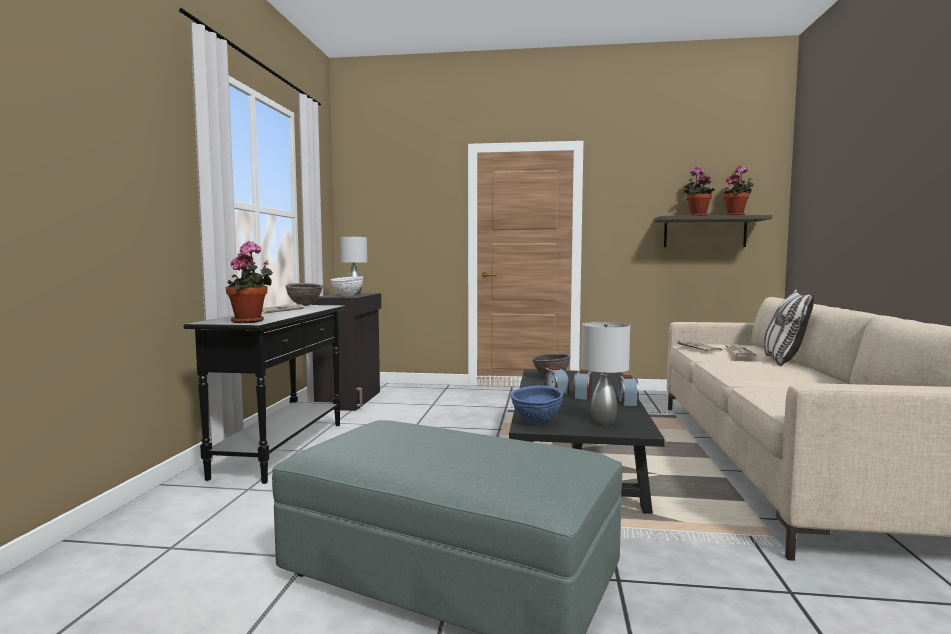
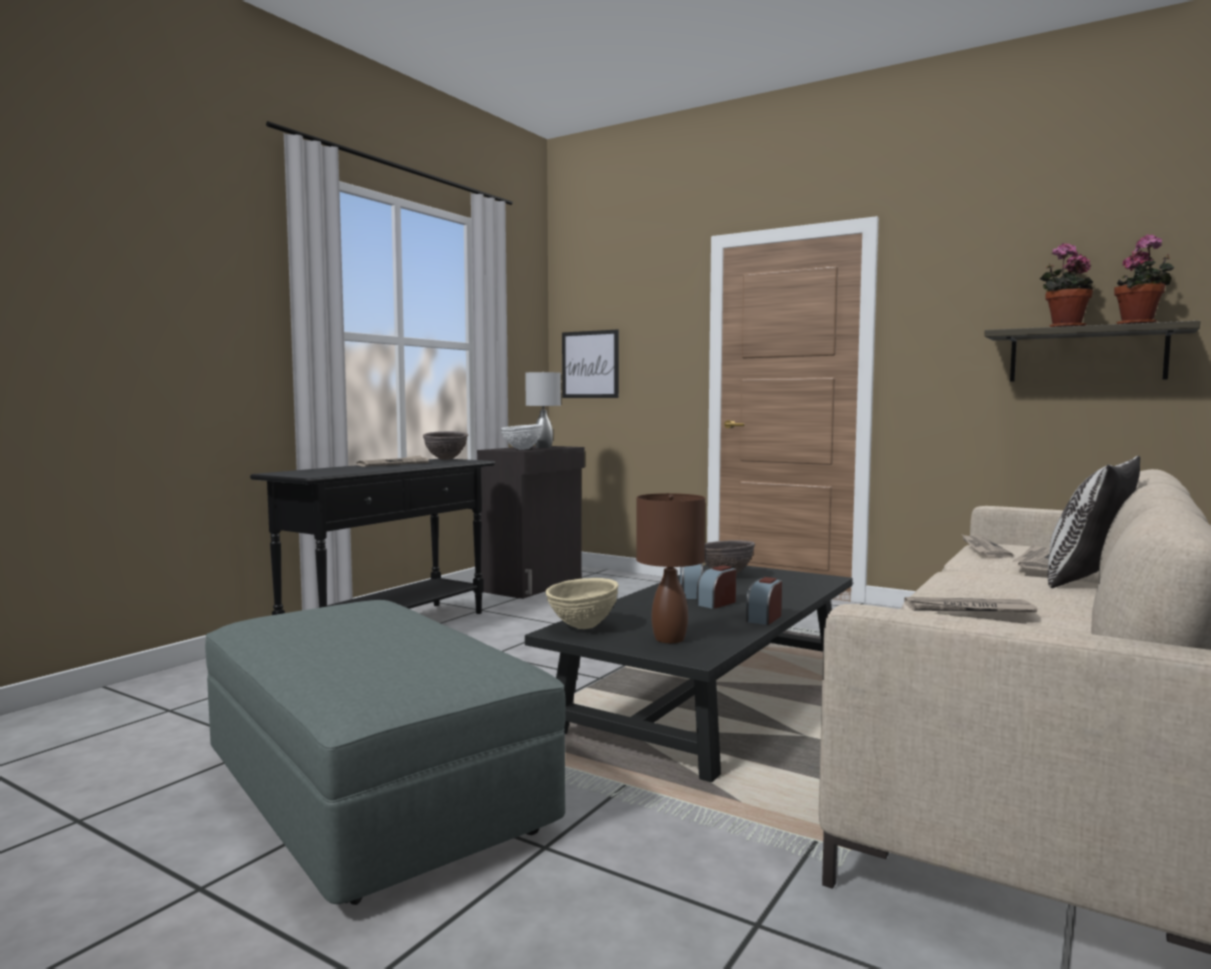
camera: 25 degrees right, 0 degrees up
potted plant [226,241,273,323] -> none
blue bowl [511,385,563,424] -> beige bowl [545,578,619,629]
grey table lamp [581,322,630,425] -> brown table lamp [636,493,705,643]
none -> picture [562,329,619,398]
none -> newspaper [904,597,1037,612]

